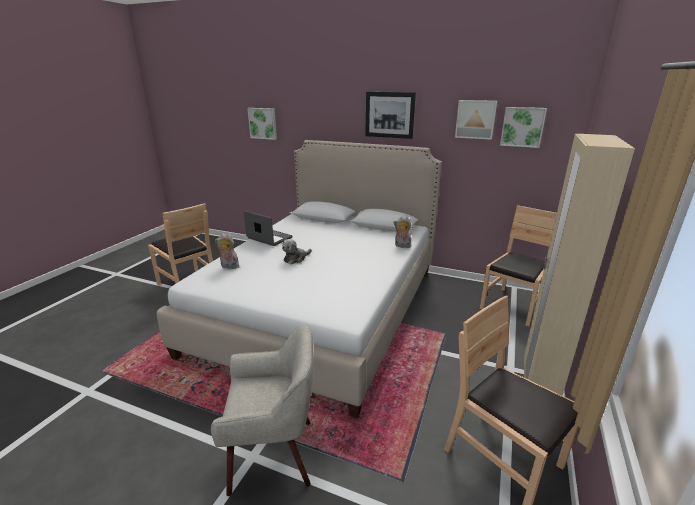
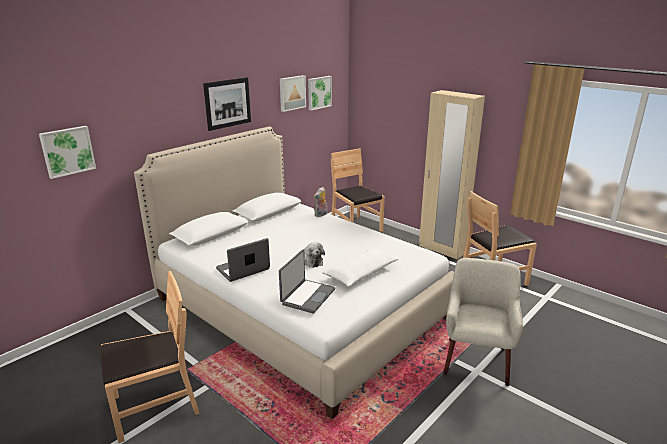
camera: 70 degrees left, 0 degrees up
plush toy [215,233,239,269] -> laptop [279,250,335,314]
none -> white pillow [322,247,399,287]

